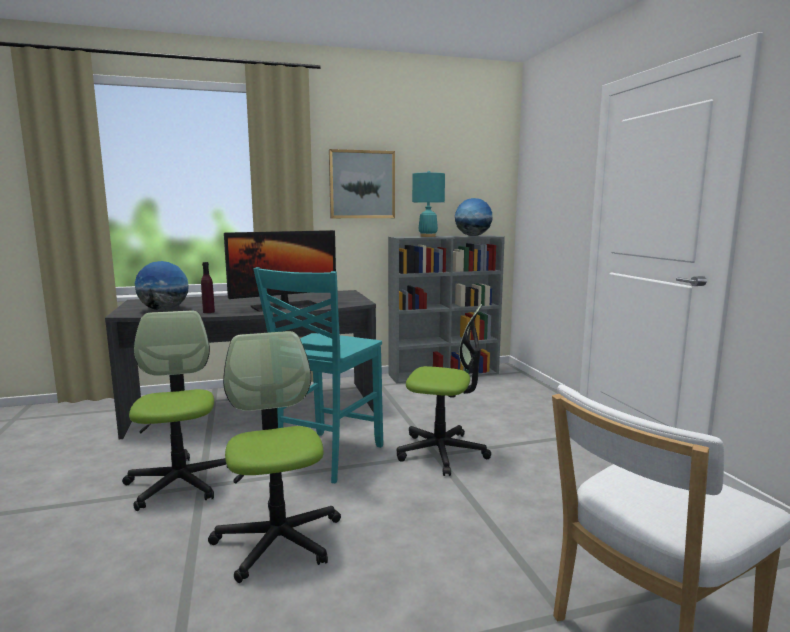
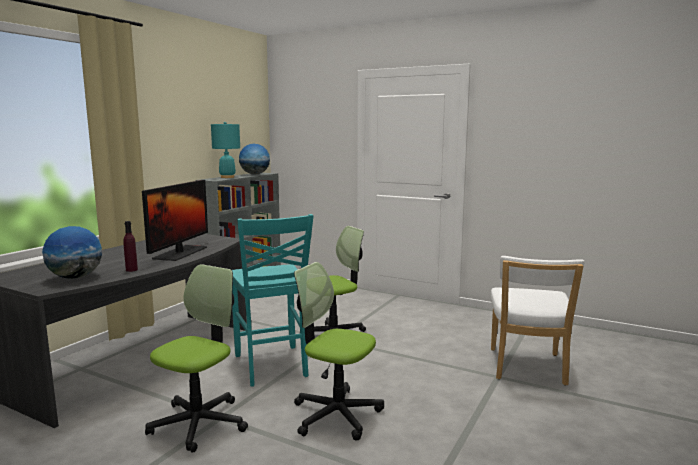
camera: 45 degrees left, 0 degrees up
office chair [122,310,228,511] -> office chair turned 90 degrees clockwise [145,264,248,453]
picture [329,149,395,218] -> none

